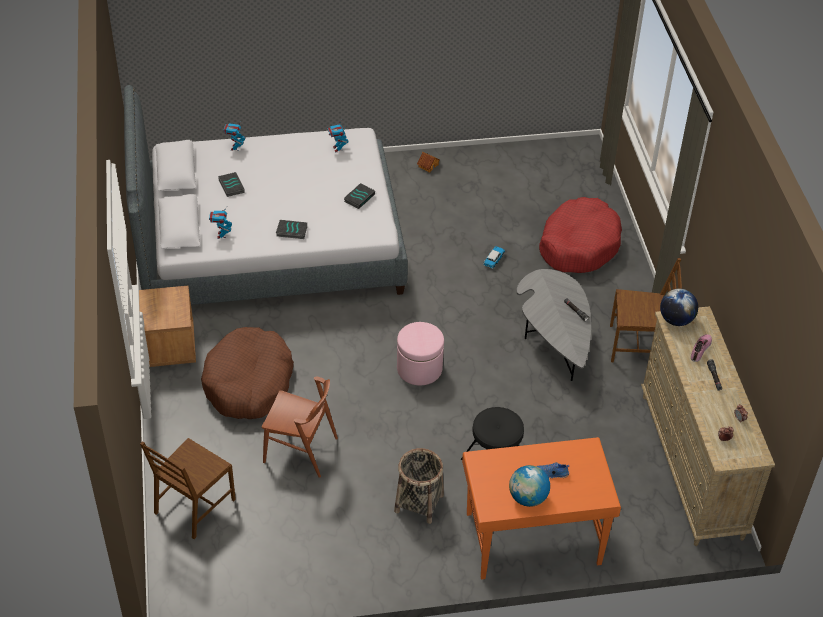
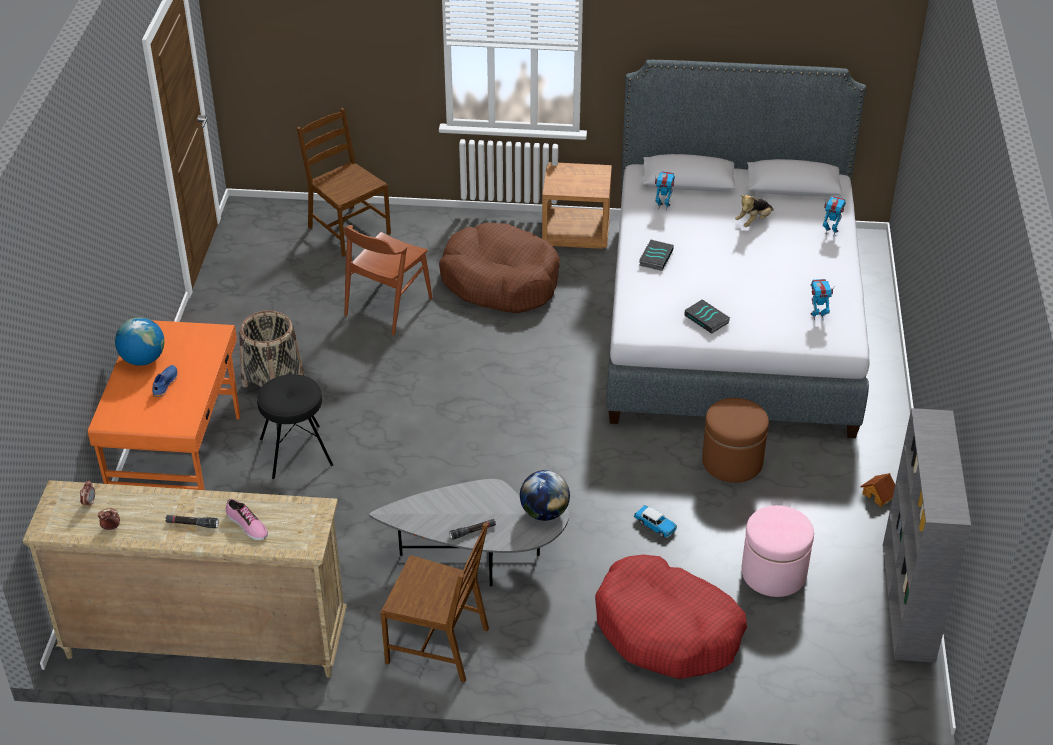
camera: 105 degrees right, 5 degrees down
book [218,172,245,197] -> plush toy [735,195,774,227]
pink ottoman [397,322,444,385] -> pink ottoman moved to [741,505,814,597]
brown chair [610,258,682,362] -> brown chair turned 90 degrees counterclockwise [380,522,489,683]
globe [660,289,698,326] -> globe moved to [520,470,570,521]
none -> brown ottoman [702,398,769,483]
none -> grey bookcase [883,408,971,663]

